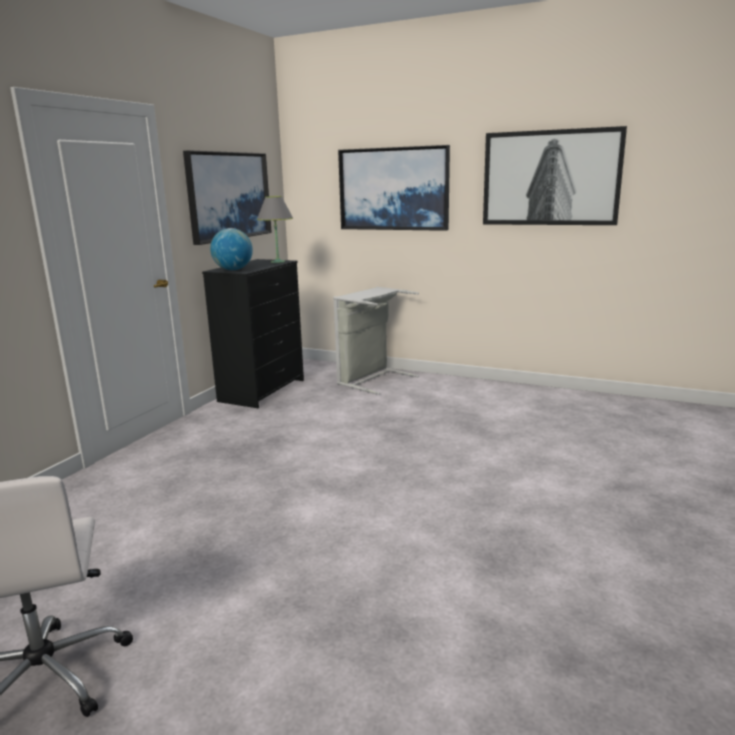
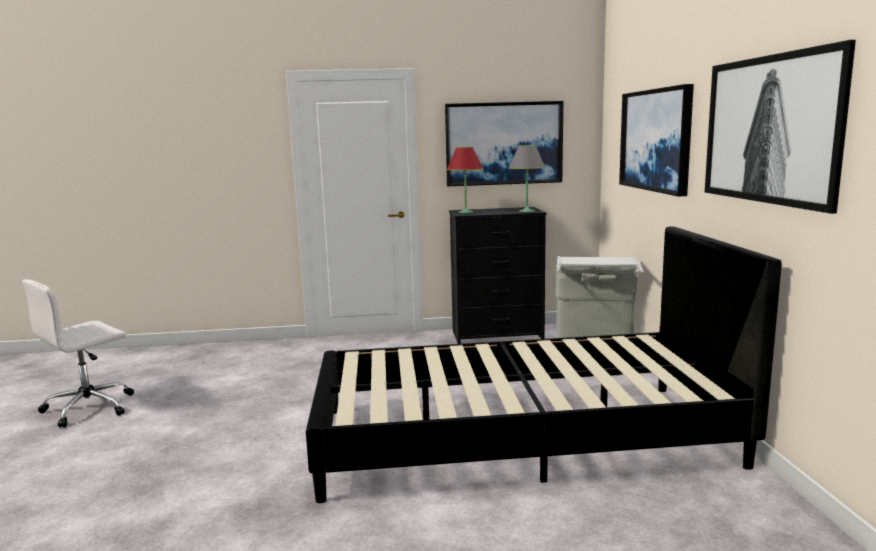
camera: 60 degrees right, 5 degrees down
globe [210,228,253,270] -> red table lamp [447,147,483,213]
none -> black bed [306,226,782,503]

